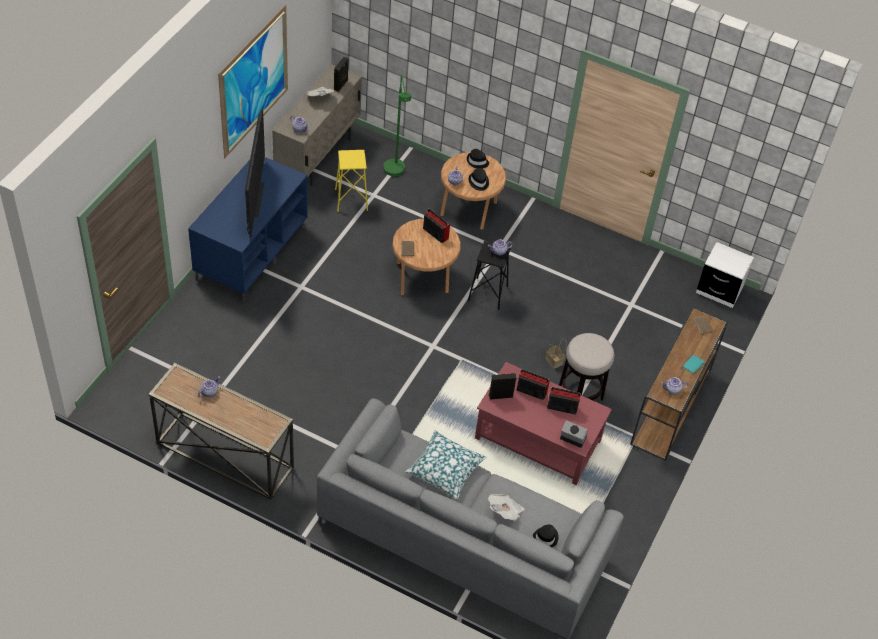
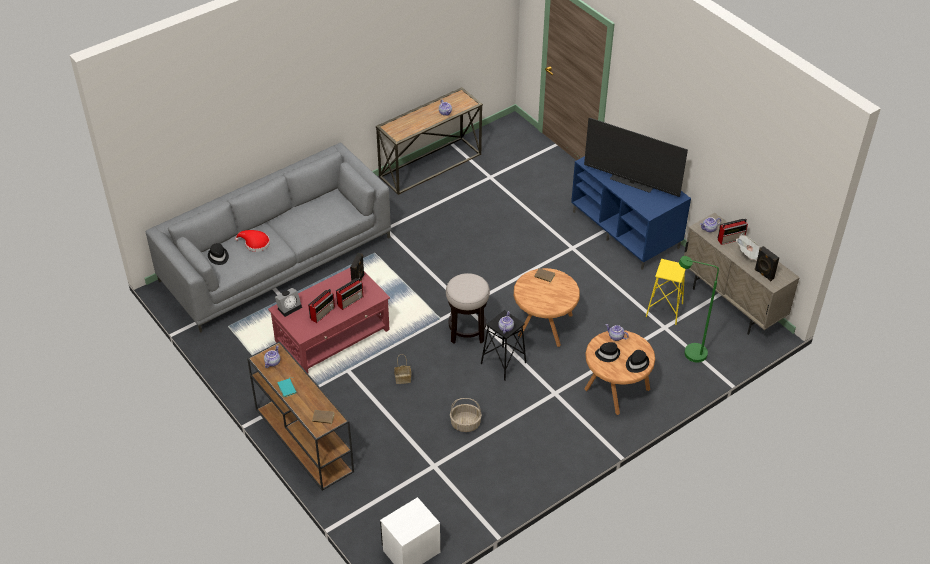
camera: 120 degrees right, 5 degrees down
picture [218,5,288,158] -> none
pillow [405,430,486,500] -> none
radio [423,208,450,243] -> radio moved to [718,219,748,245]
newspaper [488,494,525,521] -> red hat [235,230,270,252]
stool [559,333,614,401] -> stool moved to [446,273,490,344]
none -> basket [450,398,482,432]

